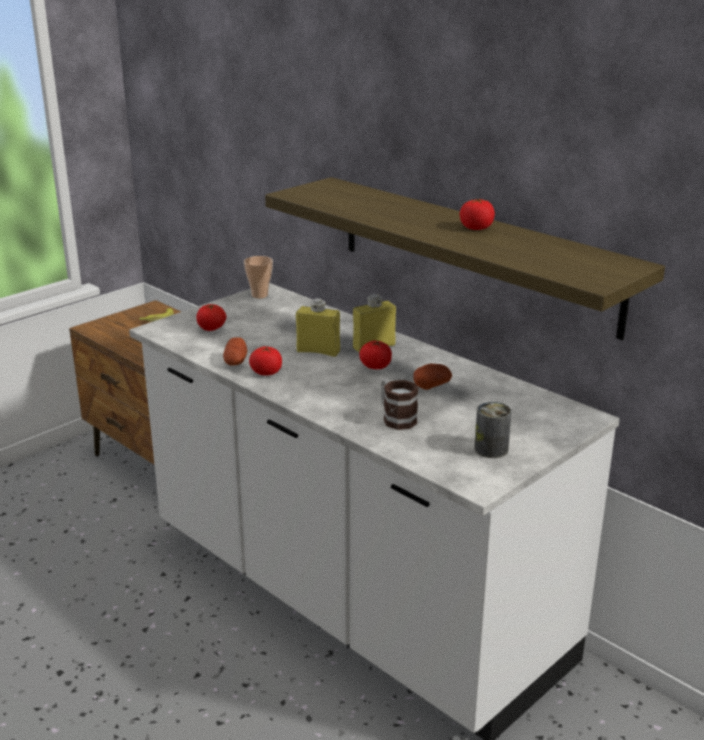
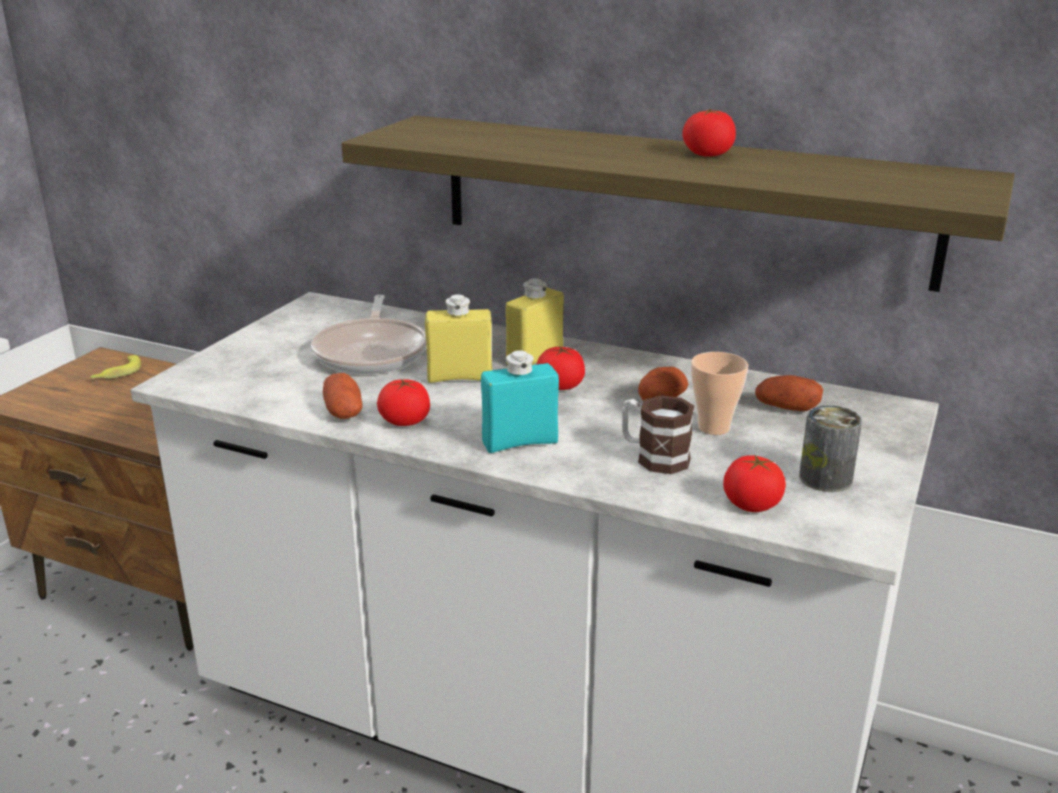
camera: 20 degrees left, 0 degrees up
tomato [196,304,226,331] -> tomato moved to [723,455,786,512]
cup [244,256,273,298] -> cup moved to [691,352,748,435]
none -> frying pan [311,295,426,374]
none -> turquoise bottle [481,351,559,453]
none -> potato [755,375,823,411]

